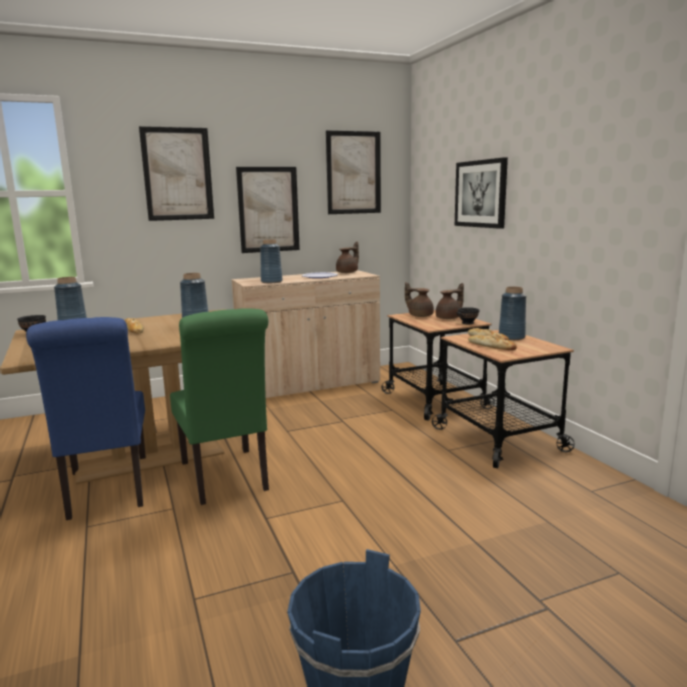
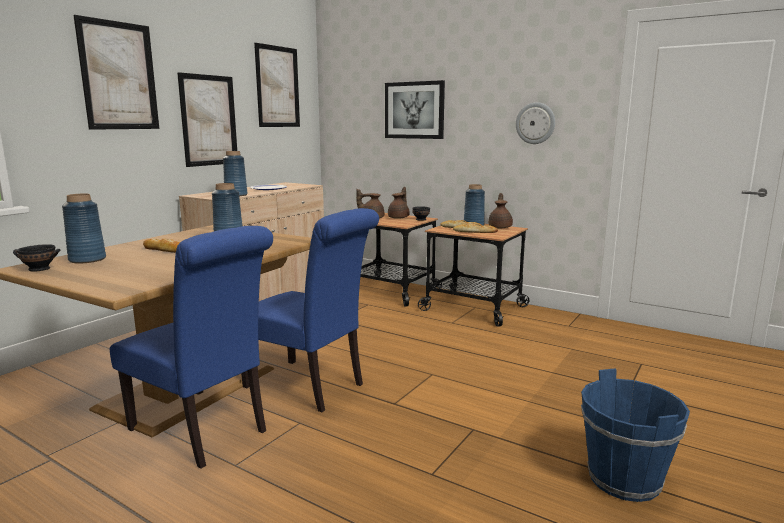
camera: 35 degrees left, 0 degrees up
green chair [170,308,269,505] -> blue chair [241,208,379,412]
brown teapot [336,242,359,273] -> brown teapot moved to [488,193,513,229]
none -> wall clock [516,102,555,144]

